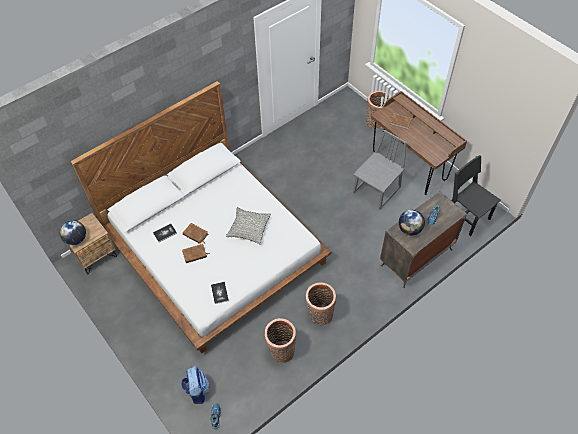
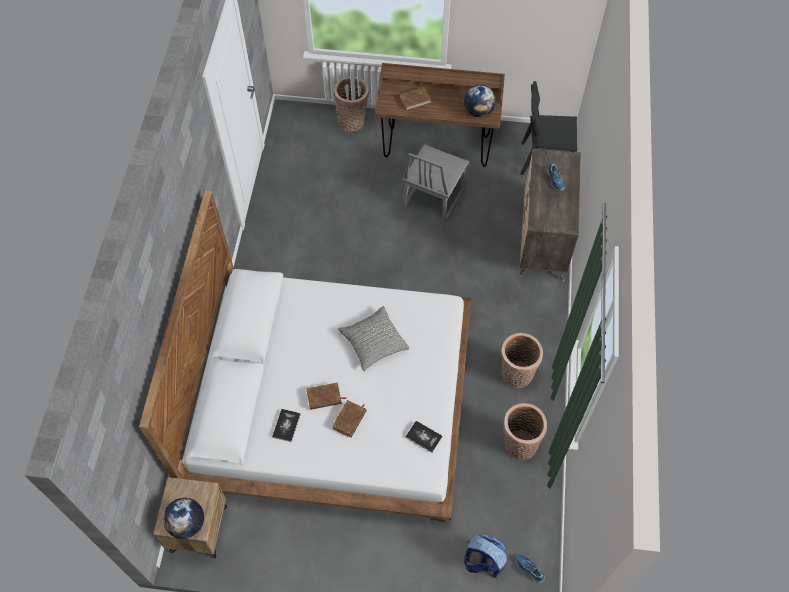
camera: 45 degrees left, 5 degrees up
grey chair [353,130,406,210] -> grey chair turned 150 degrees counterclockwise [402,144,469,224]
globe [398,210,425,236] -> globe moved to [464,85,496,117]

